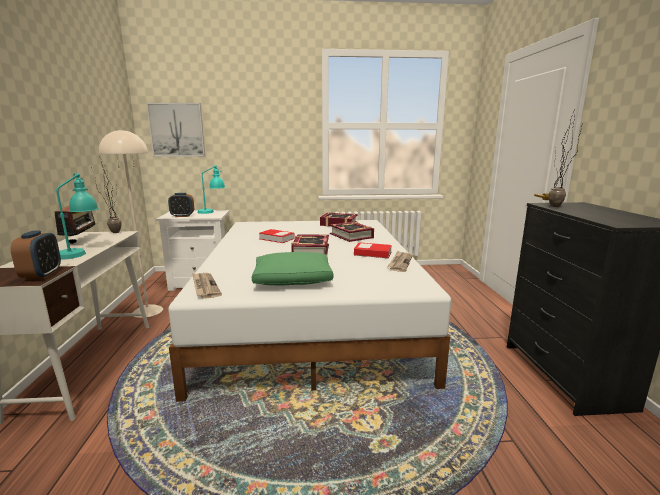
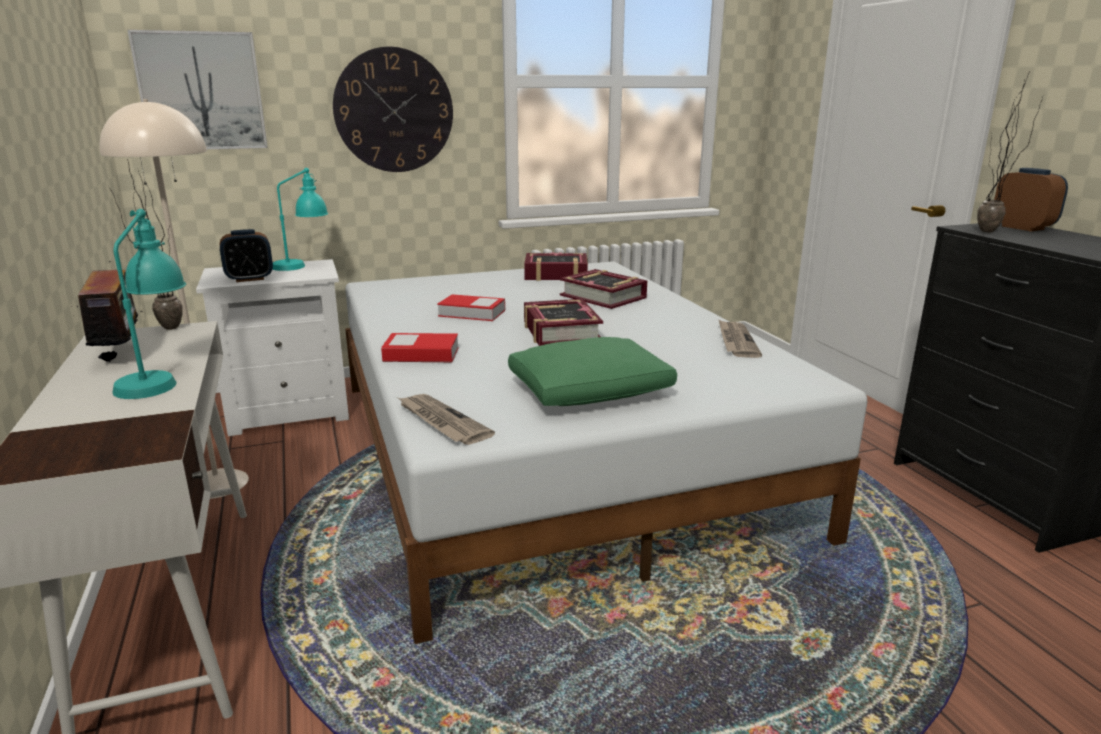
camera: 15 degrees left, 5 degrees up
alarm clock [11,230,61,280] -> alarm clock moved to [994,168,1068,231]
book [354,242,392,258] -> book moved to [381,333,459,362]
none -> wall clock [333,47,453,172]

